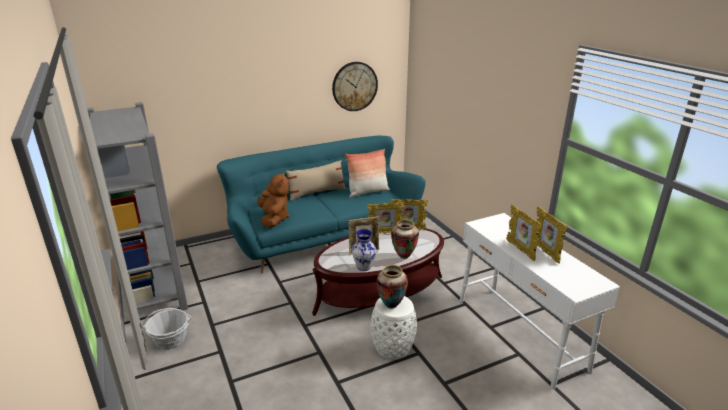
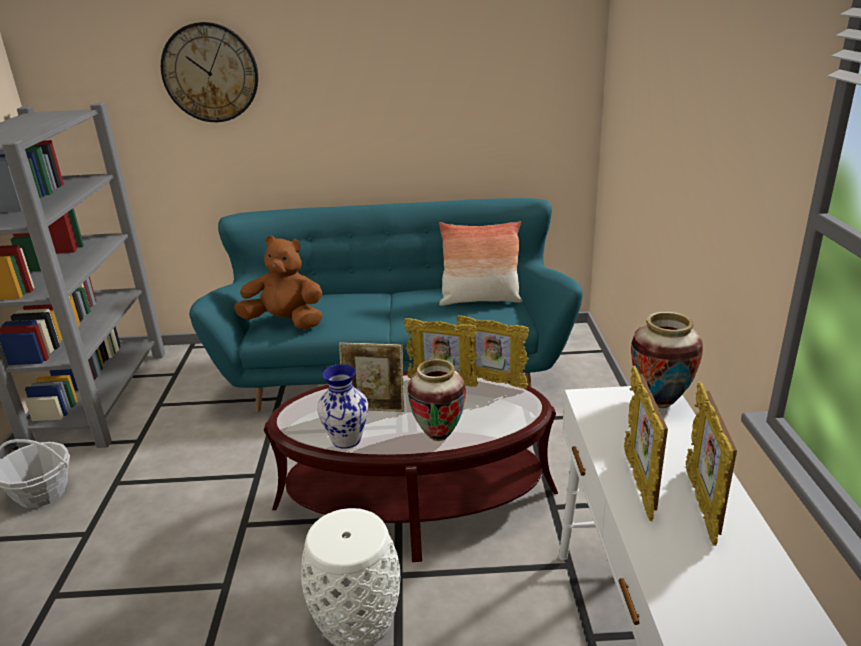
camera: 25 degrees right, 0 degrees up
brown plush toy [257,172,289,228] -> brown plush toy turned 90 degrees counterclockwise [234,235,322,329]
beige pillow [286,160,346,201] -> none
wall clock [332,62,378,111] -> wall clock moved to [161,22,258,122]
vase [377,265,408,309] -> vase moved to [631,312,703,408]

